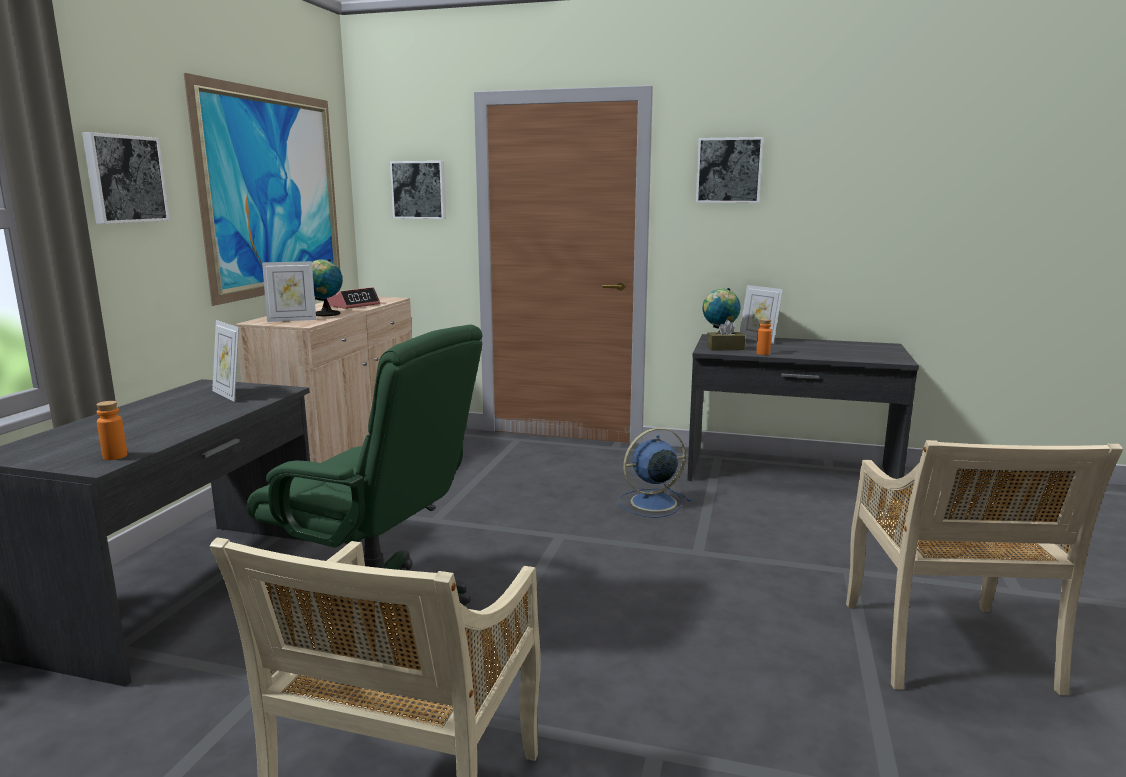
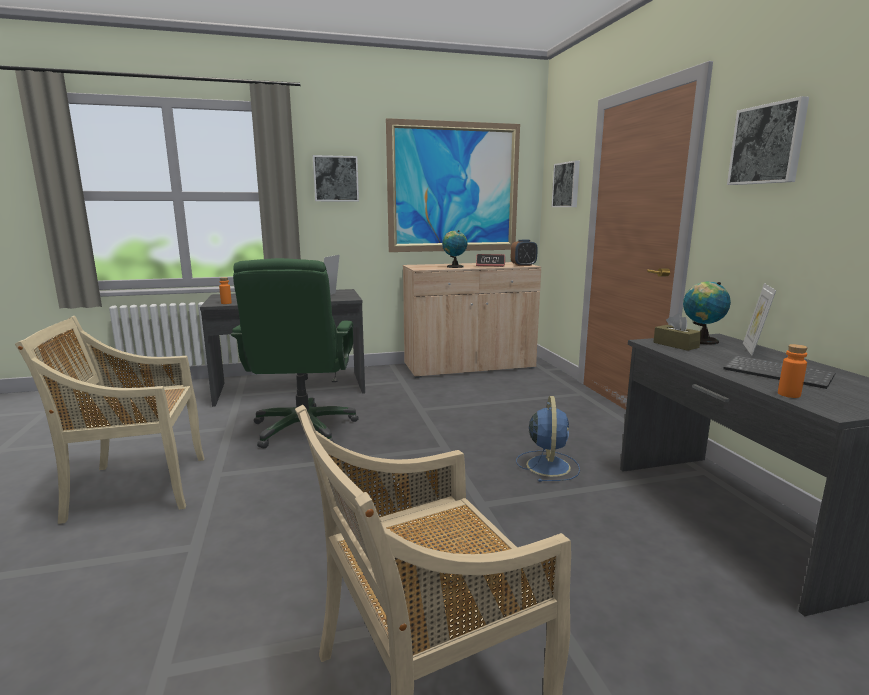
camera: 60 degrees right, 0 degrees up
picture frame [262,261,316,322] -> none
blue fan [619,428,691,518] -> blue fan turned 60 degrees clockwise [516,396,580,482]
orange bottle [756,319,772,355] -> orange bottle moved to [778,344,808,398]
none -> alarm clock [511,240,538,266]
none -> keyboard [723,355,836,389]

